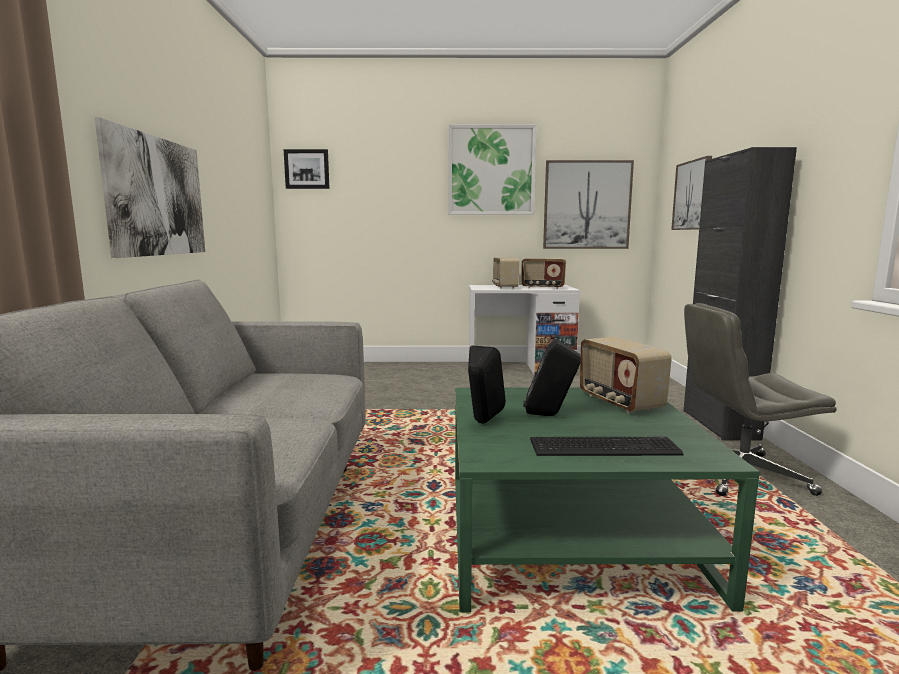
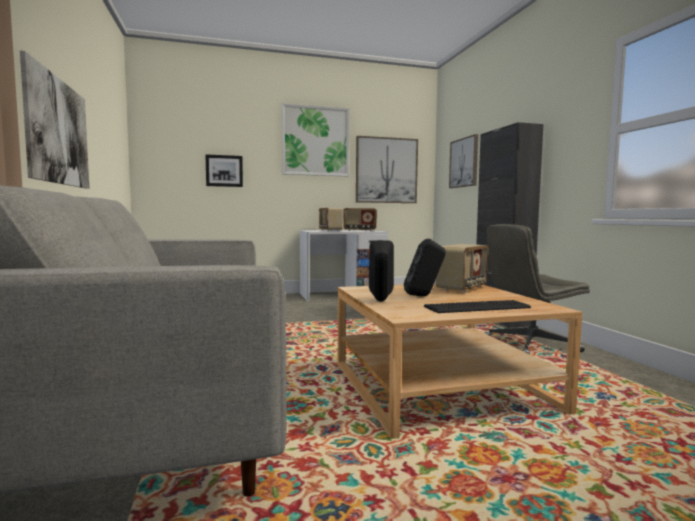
camera: 15 degrees left, 5 degrees down
picture [284,149,330,189] -> picture moved to [206,154,243,187]
green coffee table [455,387,760,612] -> beige coffee table [338,283,582,439]
radio [580,337,672,413] -> radio turned 105 degrees counterclockwise [436,244,488,293]

